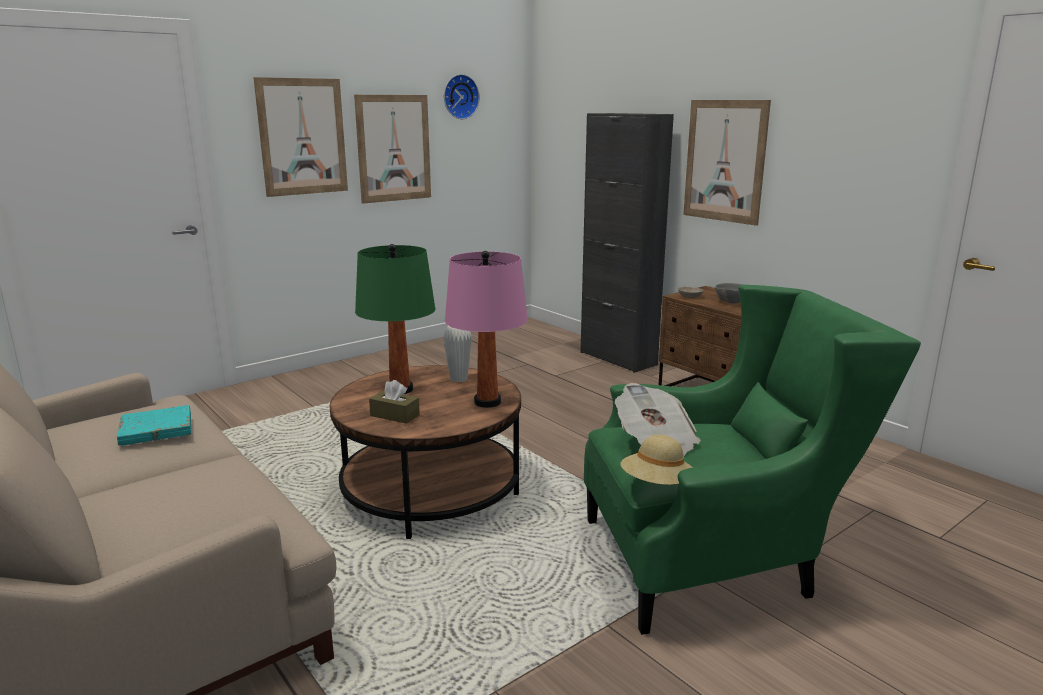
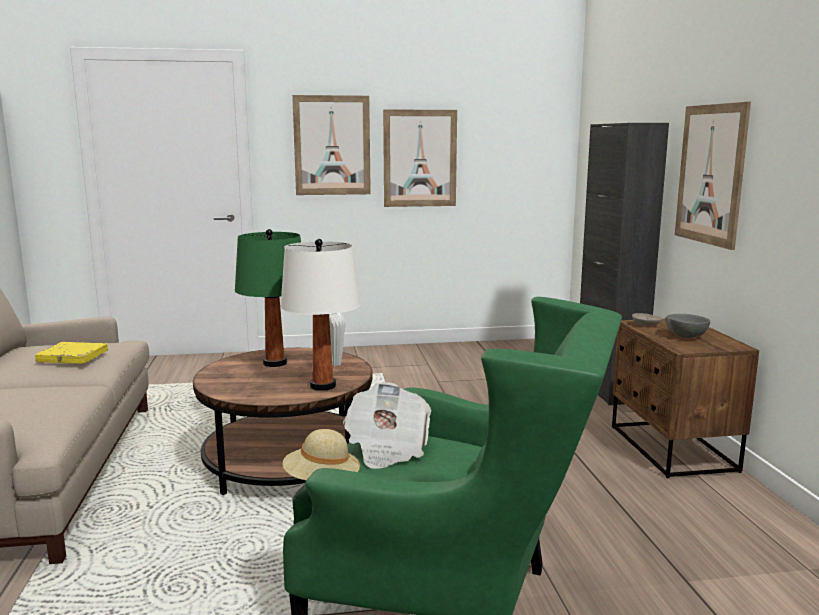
camera: 30 degrees right, 5 degrees down
turquoise book [117,405,191,446] -> yellow book [35,342,108,364]
brown tissue box [369,380,420,424] -> none
wall clock [444,74,479,119] -> none
pink table lamp [445,251,528,408] -> white table lamp [280,239,361,391]

